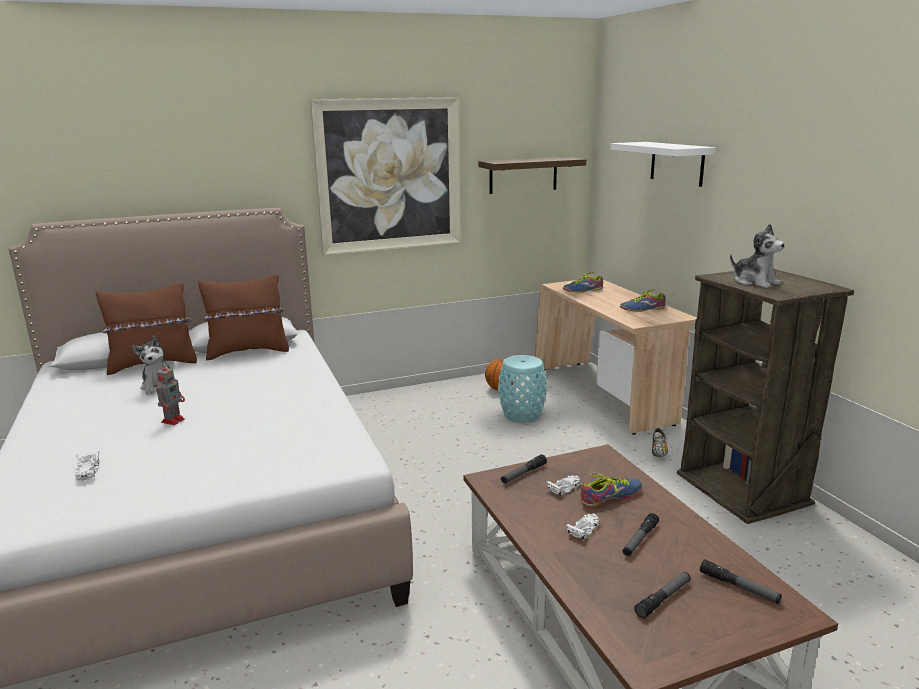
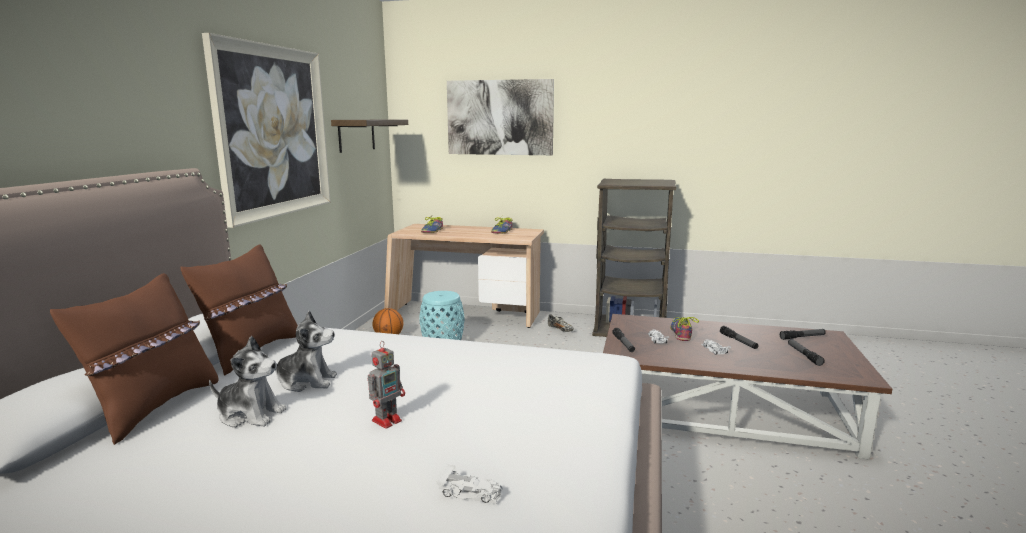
camera: 55 degrees left, 5 degrees down
toy robot [156,363,185,425] -> toy robot turned 75 degrees clockwise [368,341,405,428]
white shelf [610,142,716,187] -> picture [447,79,554,155]
plush toy [730,224,785,288] -> plush toy moved to [266,311,337,392]

